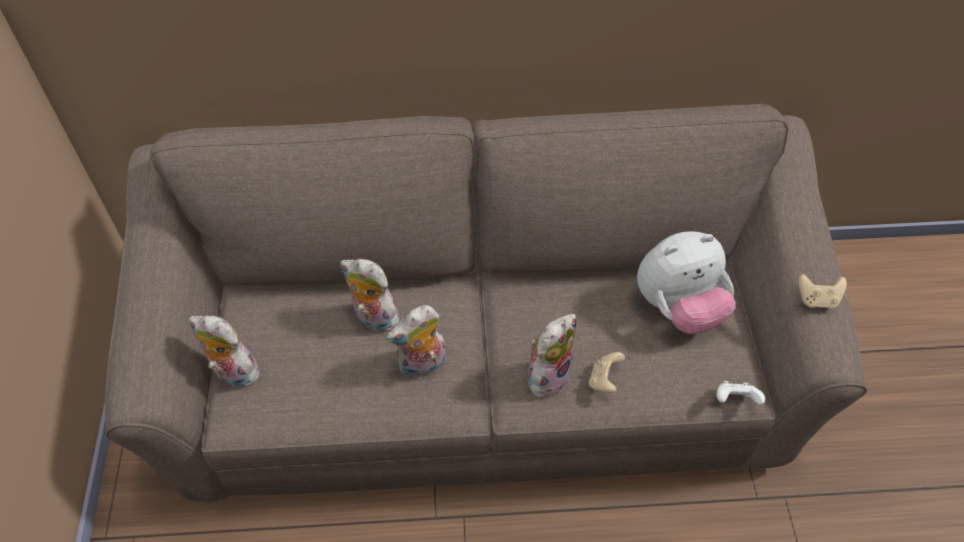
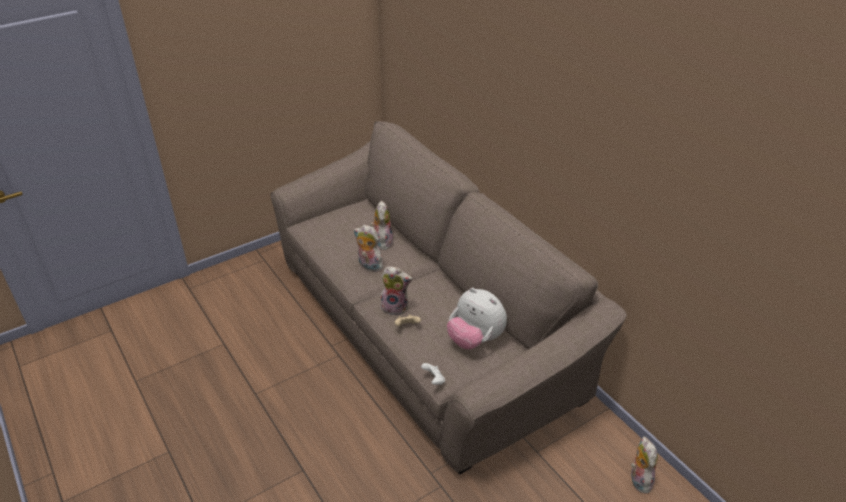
camera: 60 degrees right, 15 degrees down
plush toy [189,315,263,387] -> plush toy moved to [631,436,658,494]
beige game controller [798,274,847,309] -> none

